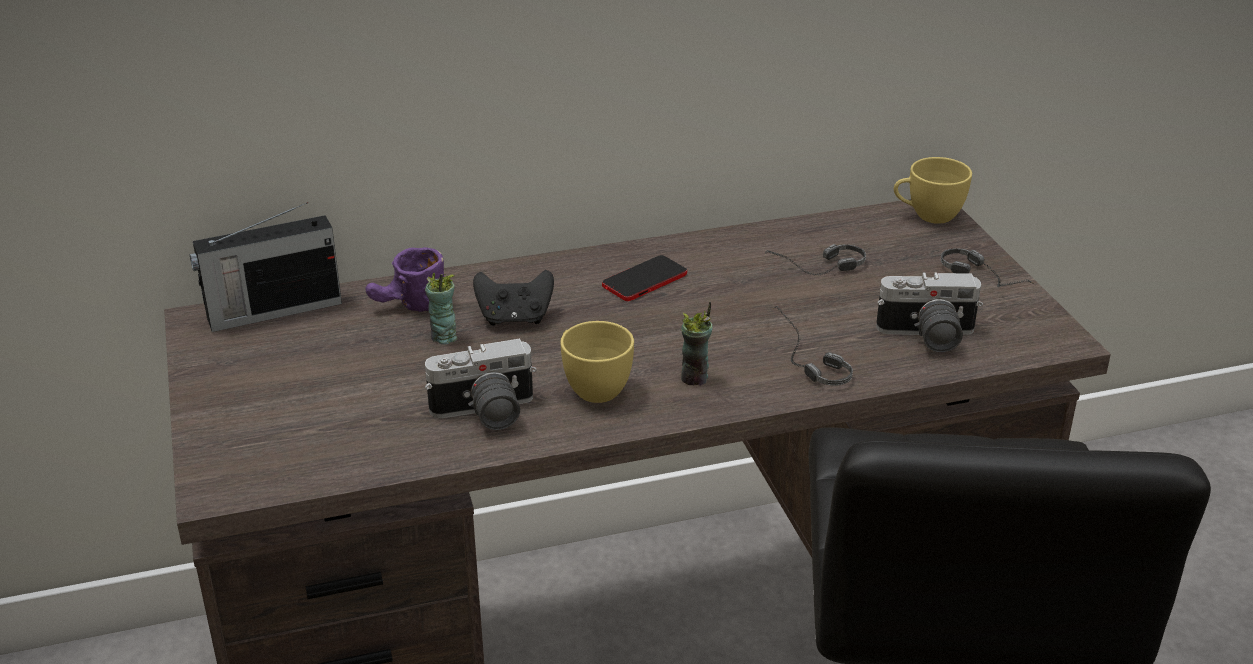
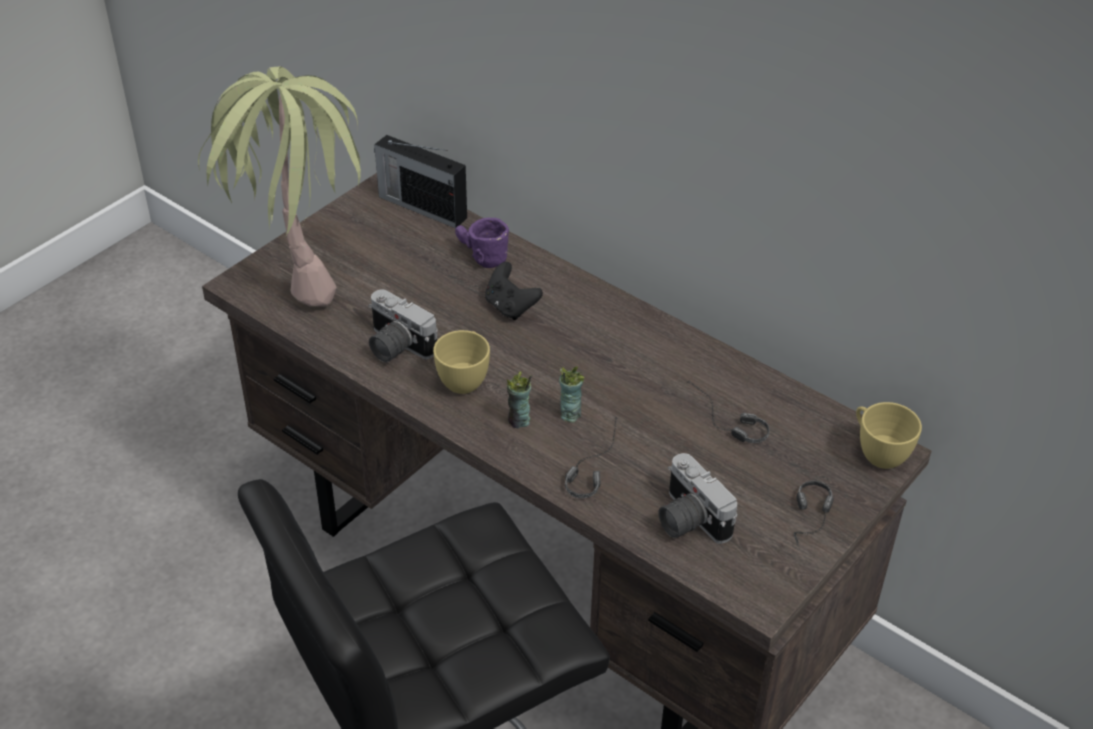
camera: 55 degrees right, 10 degrees up
cup [425,272,457,344] -> cup moved to [559,366,584,423]
phone [602,255,687,301] -> none
none -> potted plant [198,66,361,306]

